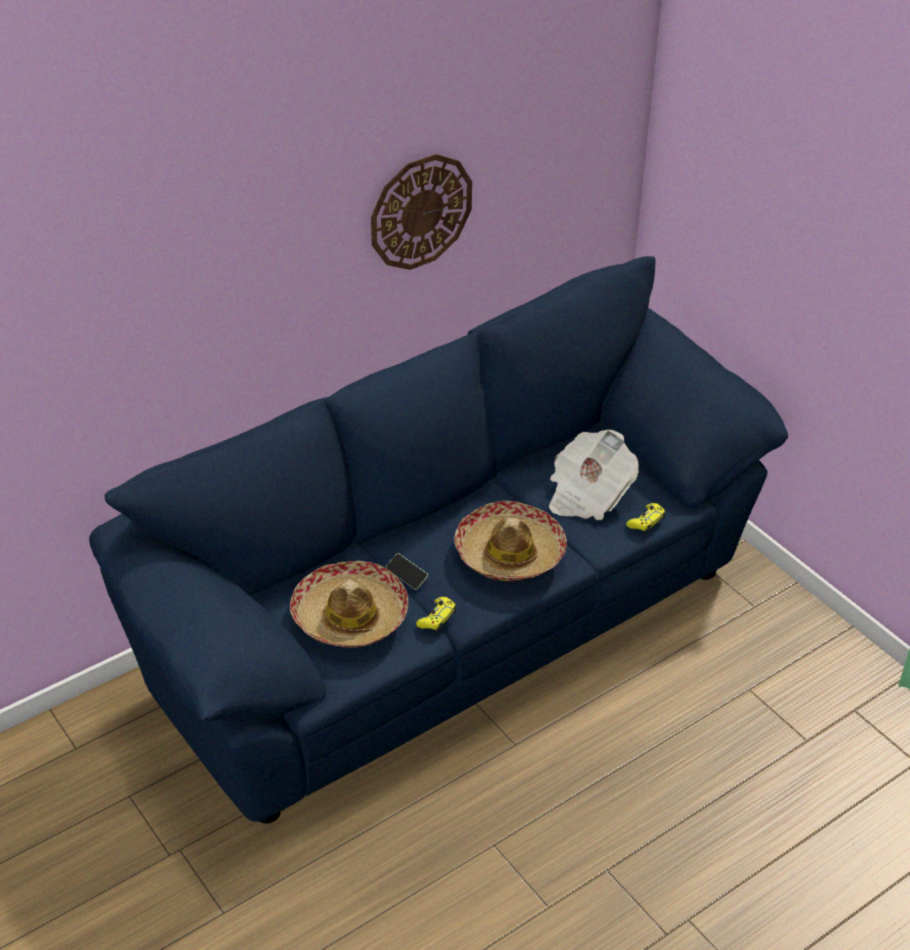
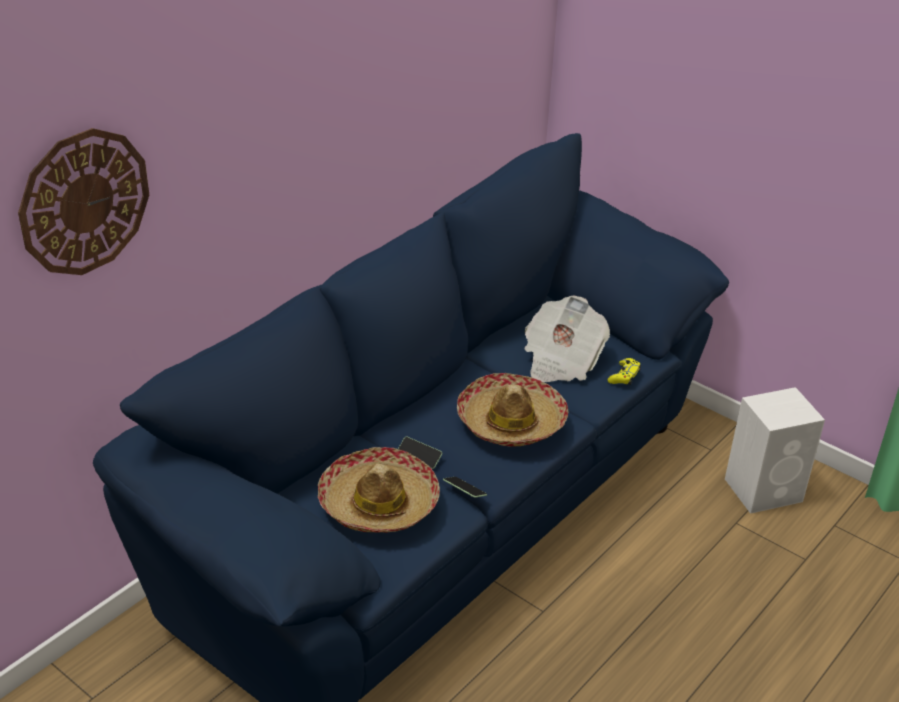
camera: 15 degrees left, 5 degrees down
wall clock [371,154,472,270] -> wall clock moved to [18,128,149,275]
yellow game controller [416,597,456,631] -> phone [443,477,487,498]
none -> white speaker [725,387,825,514]

